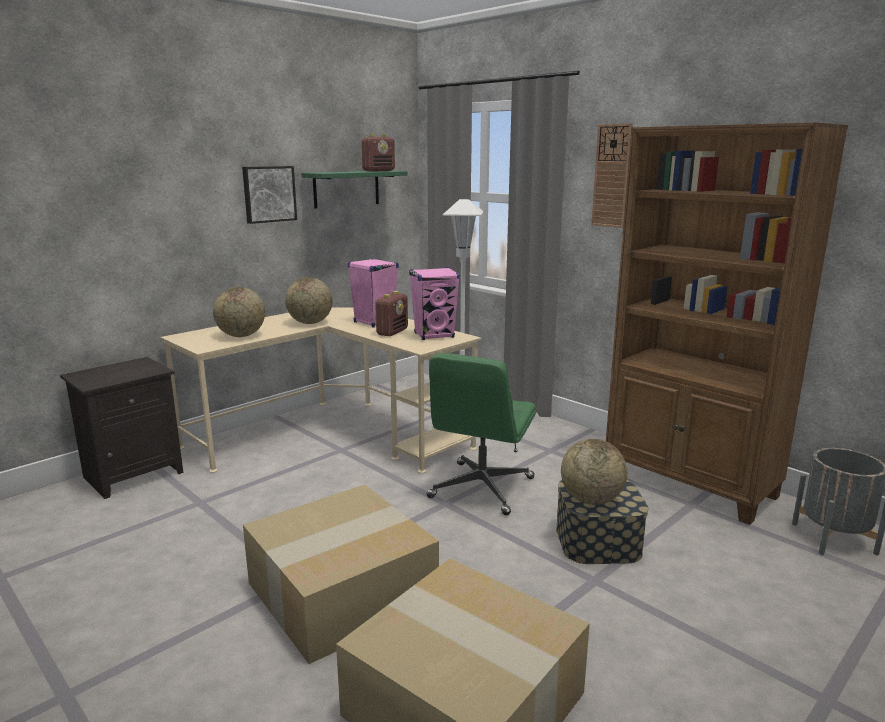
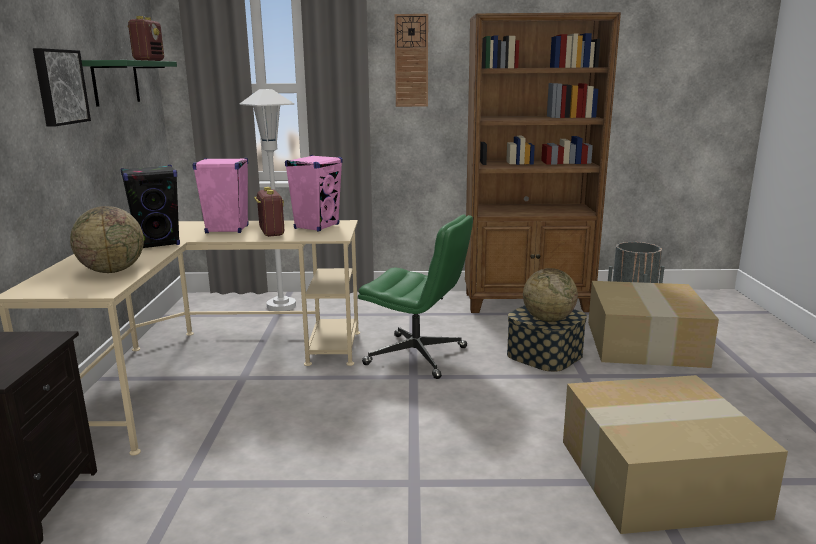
camera: 45 degrees left, 0 degrees up
cardboard box [243,485,439,664] -> cardboard box moved to [588,281,719,368]
globe [285,277,333,324] -> black speaker [120,165,180,248]
green office chair [426,353,536,515] -> green office chair turned 45 degrees counterclockwise [358,214,473,379]

